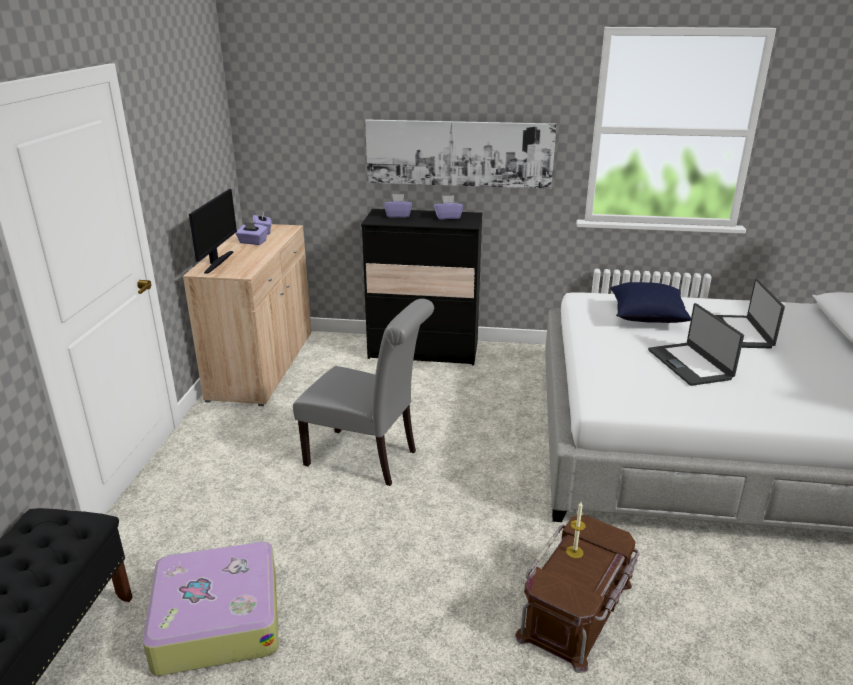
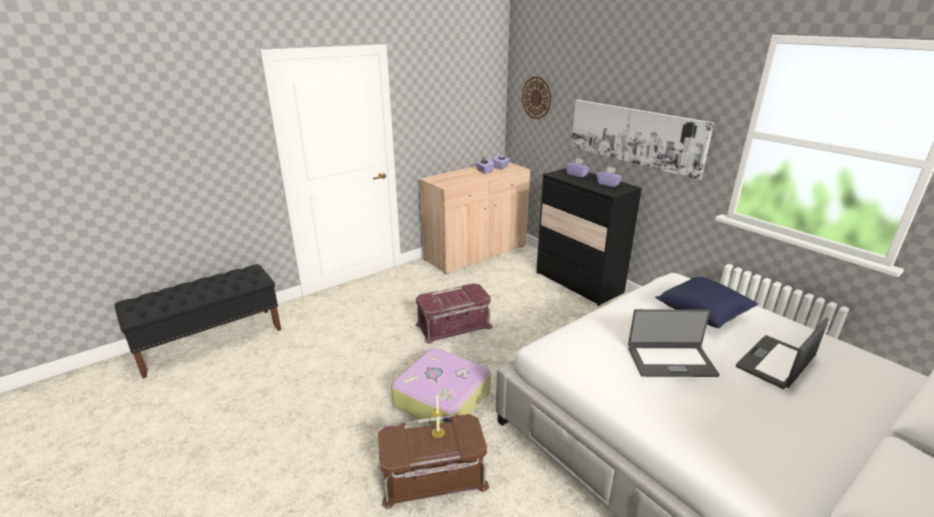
camera: 45 degrees right, 0 degrees up
suitcase [143,540,279,676] -> suitcase moved to [391,348,491,425]
monitor [189,189,237,274] -> none
grey chair [293,299,434,486] -> red storage box [415,283,492,344]
laptop [648,303,744,386] -> laptop turned 120 degrees counterclockwise [628,309,720,377]
none -> wall clock [522,76,551,119]

